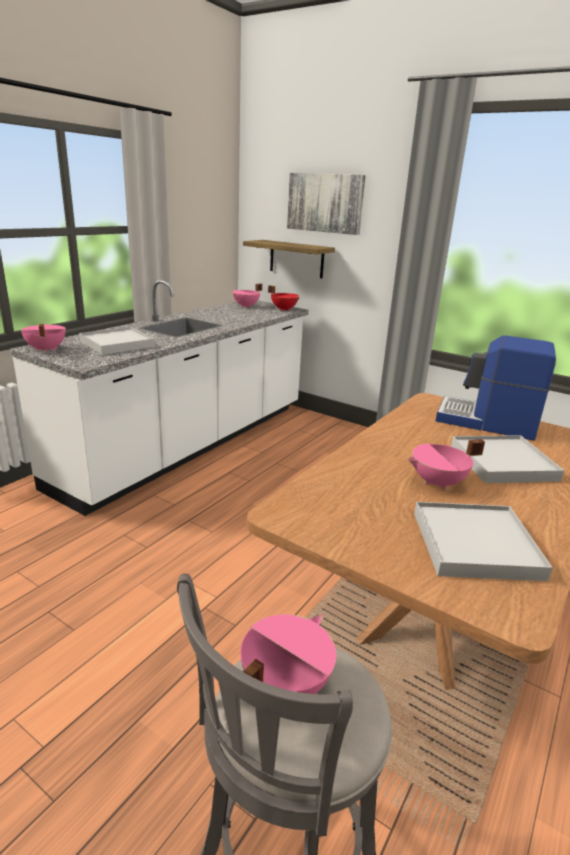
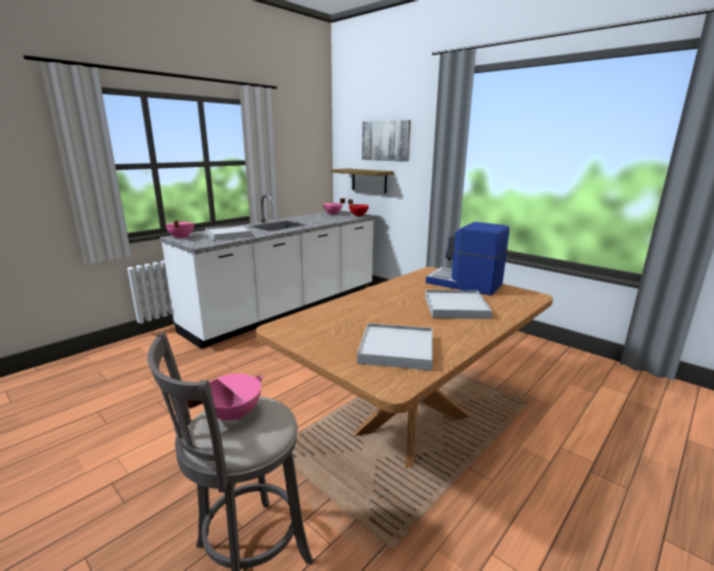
camera: 10 degrees right, 5 degrees down
pink cooking pot [408,439,485,490] -> none

